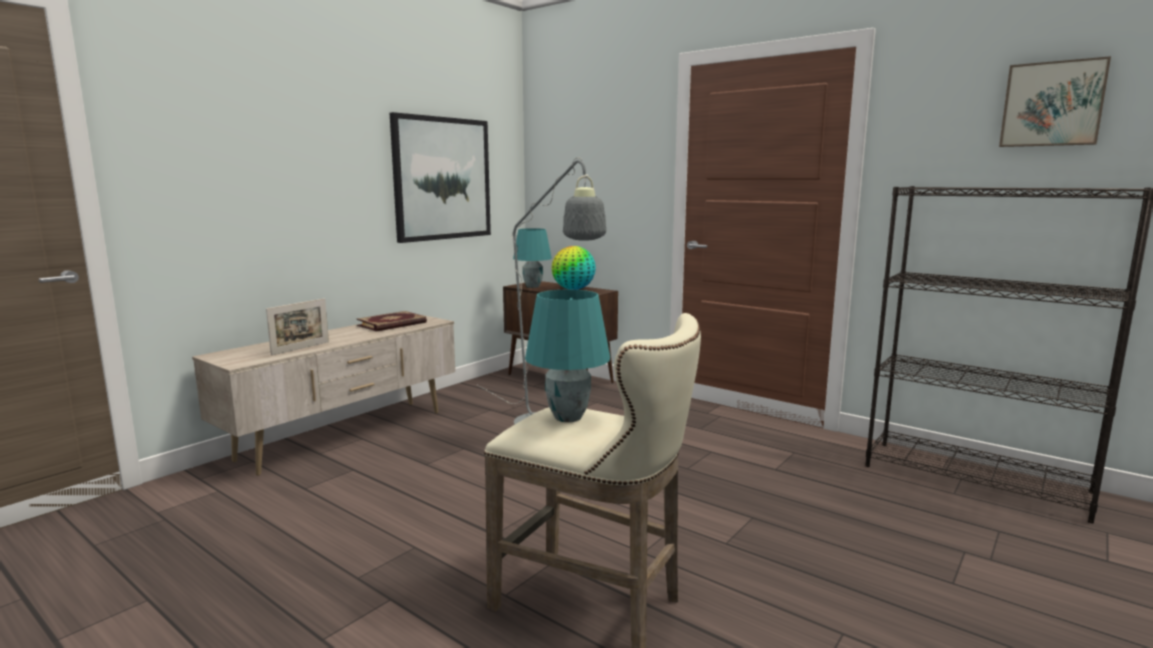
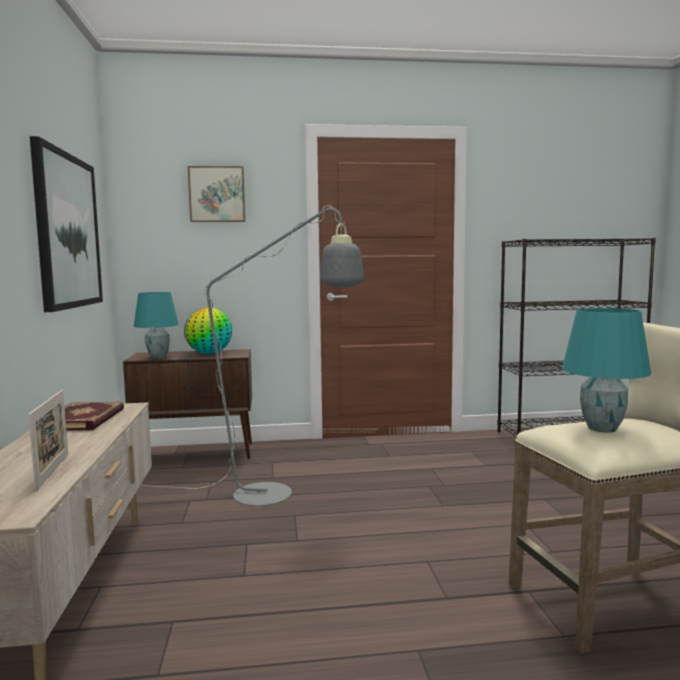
camera: 45 degrees left, 5 degrees down
picture [999,56,1111,147] -> picture moved to [188,166,245,222]

